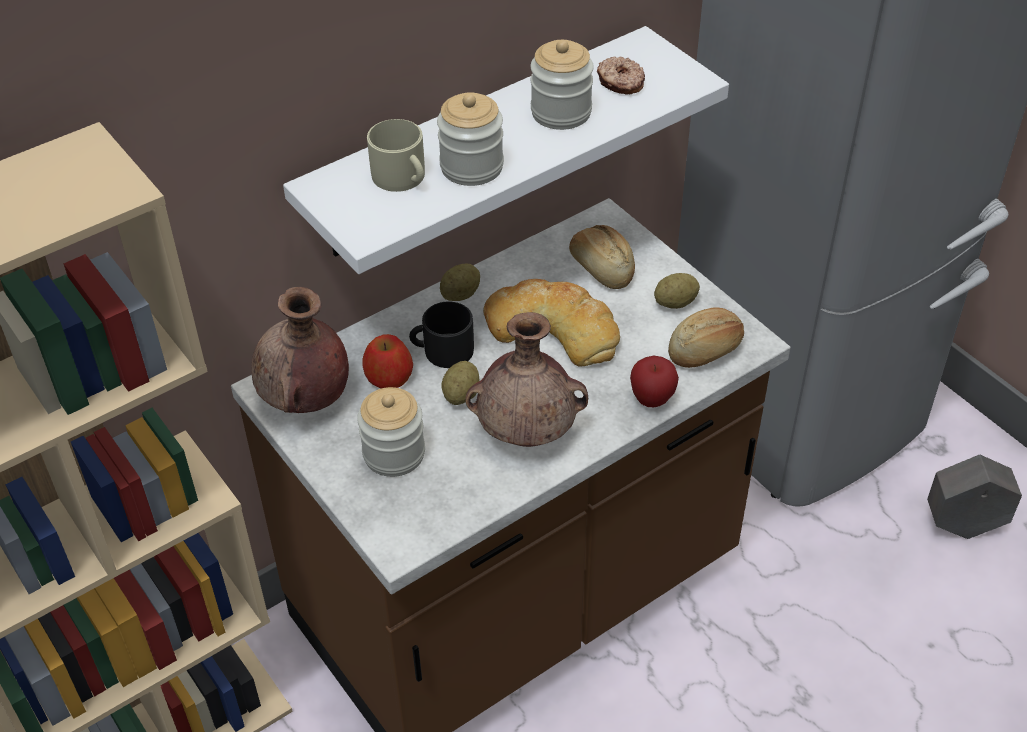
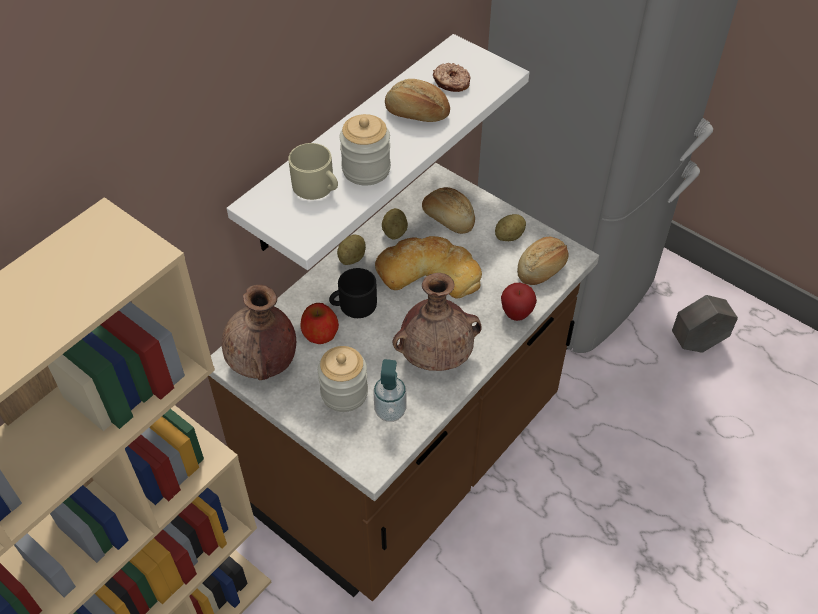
camera: 15 degrees left, 5 degrees up
potato [441,361,480,405] -> potato moved to [382,208,408,240]
jar [531,40,594,130] -> bread [385,79,450,122]
none -> soap dispenser [373,359,406,422]

